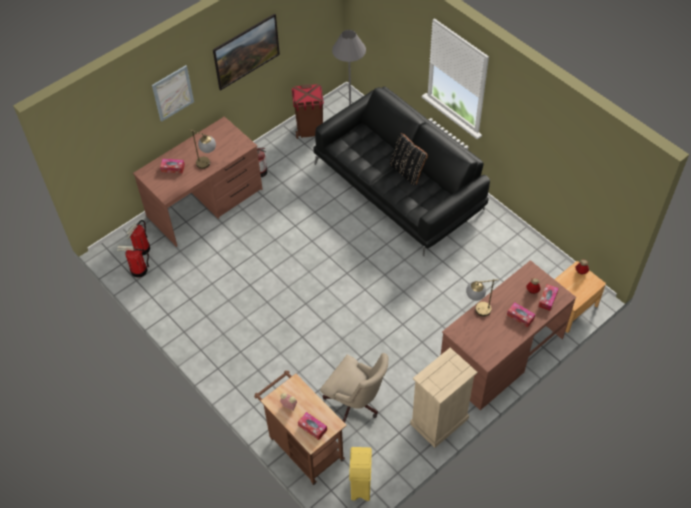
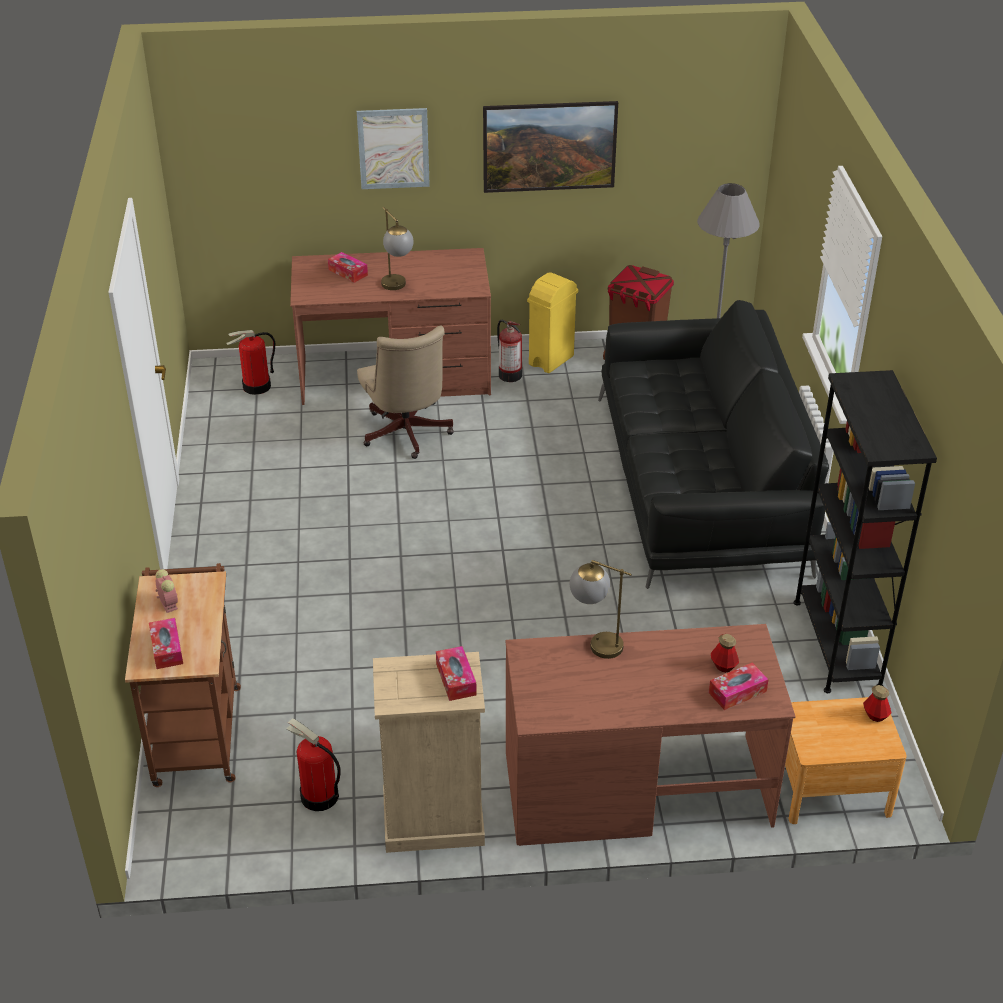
camera: 35 degrees right, 15 degrees down
fire extinguisher [117,245,149,278] -> fire extinguisher moved to [286,718,341,811]
beige office chair [320,353,389,423] -> beige office chair moved to [357,326,454,459]
yellow trash can [349,447,372,501] -> yellow trash can moved to [527,272,578,373]
black pillow [390,133,428,185] -> none
tissue box [507,302,535,327] -> tissue box moved to [436,646,477,701]
none -> black bookcase [794,370,937,693]

